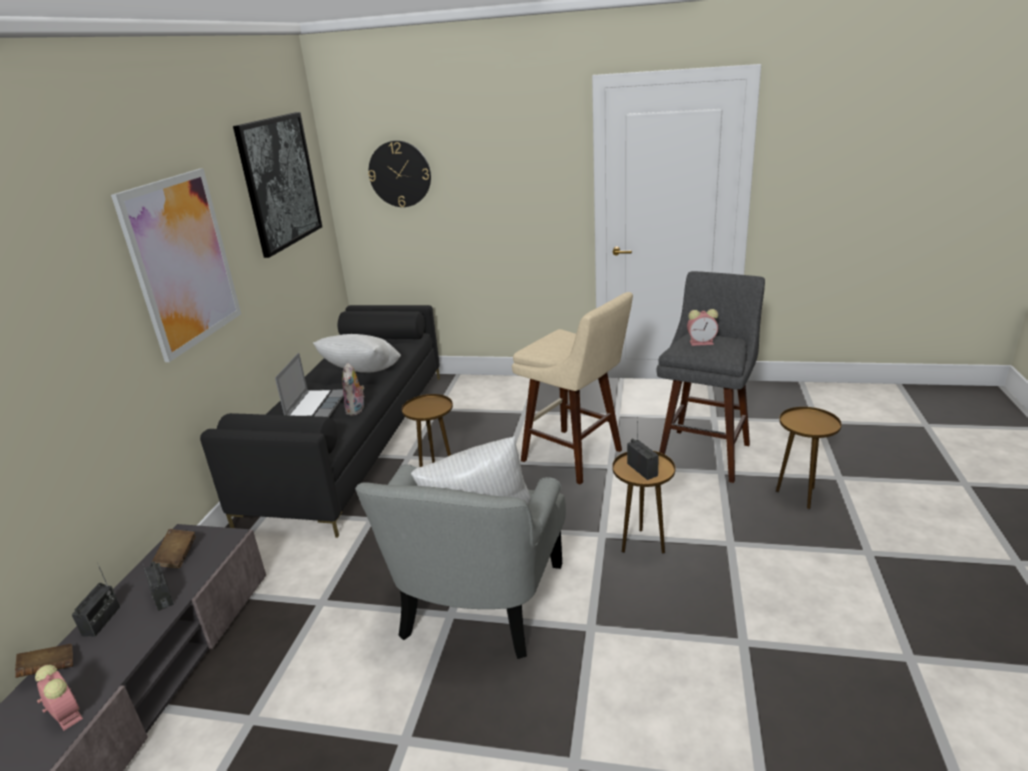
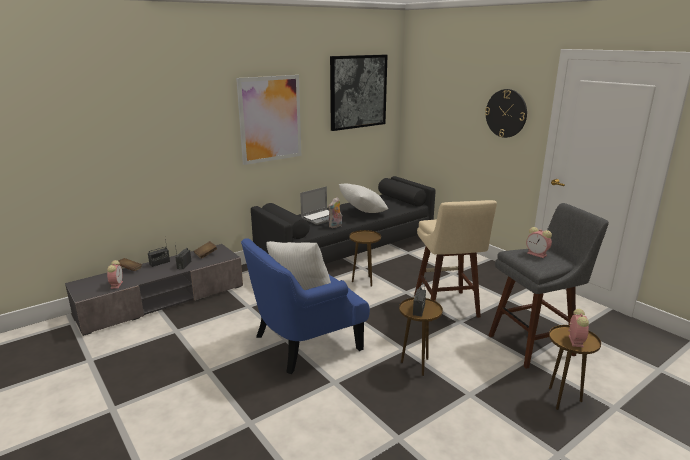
camera: 40 degrees right, 5 degrees down
grey armchair [355,464,566,659] -> blue armchair [241,238,370,374]
wall clock [368,141,431,207] -> wall clock moved to [485,89,527,138]
none -> alarm clock [568,309,589,347]

